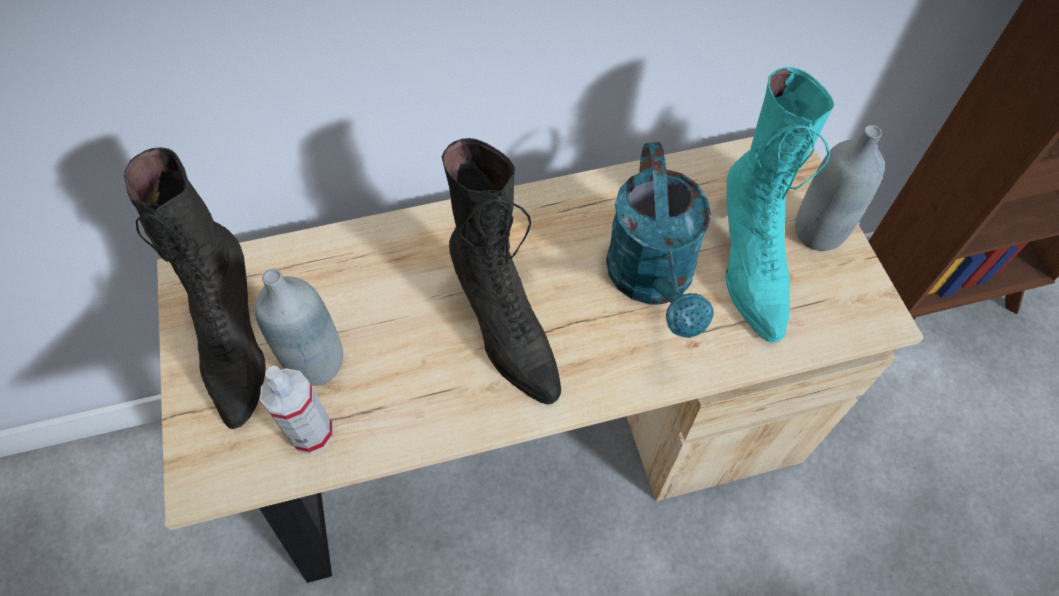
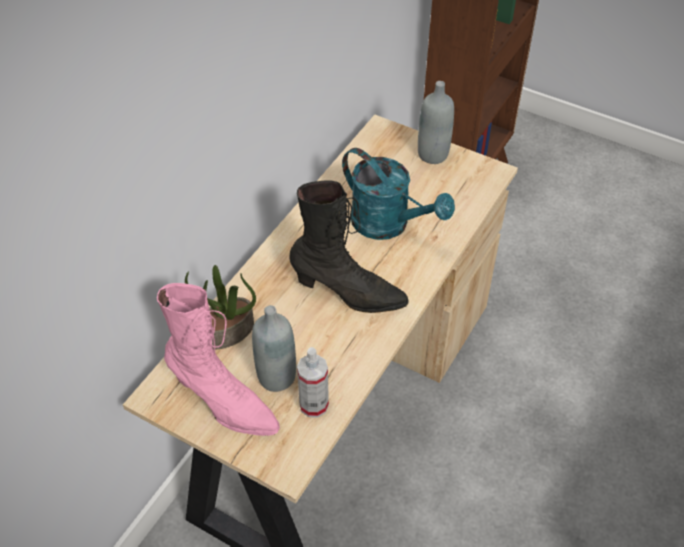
camera: 45 degrees left, 10 degrees down
black boot [124,147,266,429] -> pink boot [157,283,280,436]
turquoise boot [726,67,834,343] -> none
none -> potted plant [185,265,256,349]

